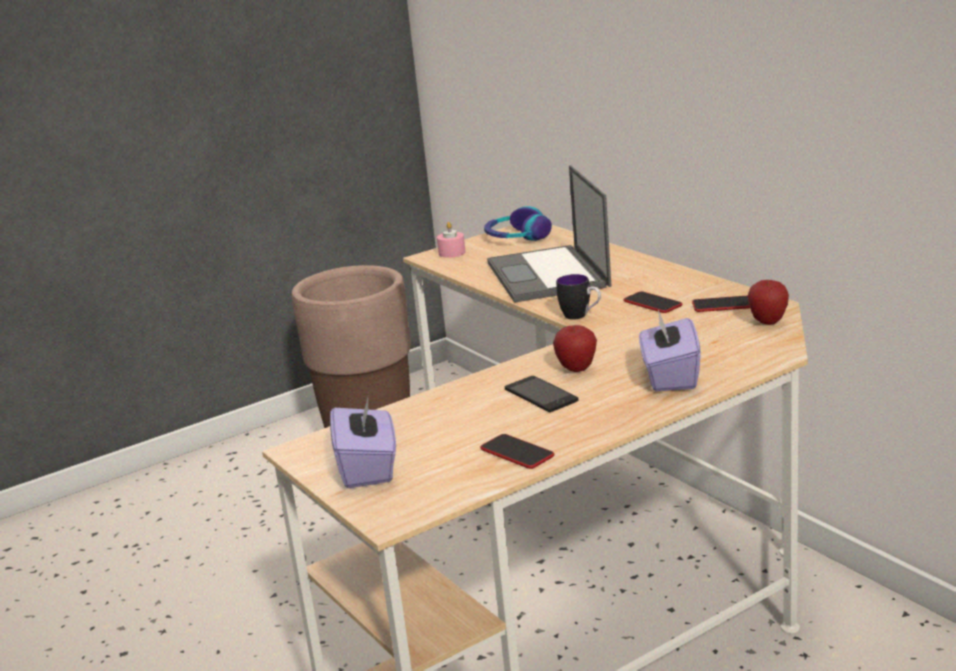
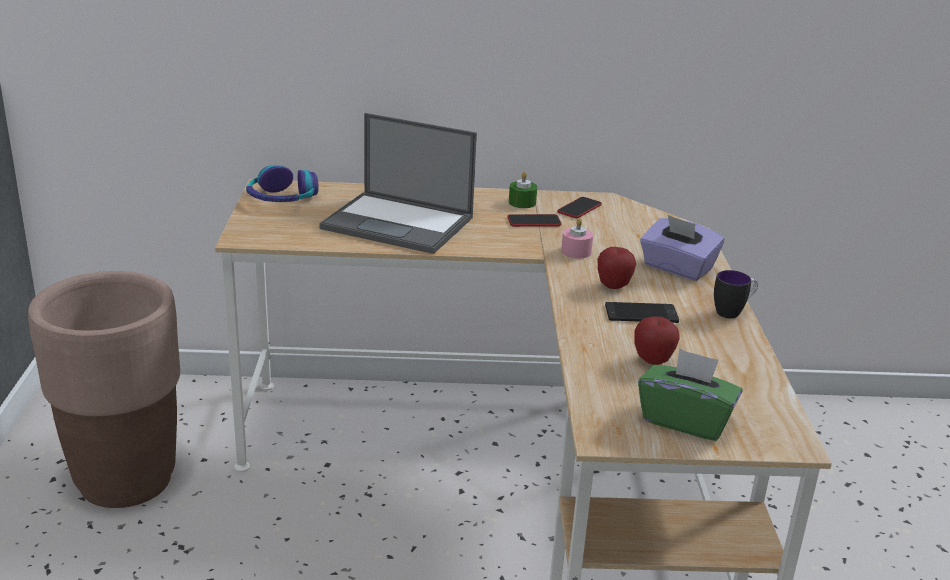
camera: 60 degrees left, 5 degrees up
purple tissue box [330,394,396,488] -> green tissue box [638,348,743,441]
pink candle [437,222,466,258] -> pink candle moved to [561,218,593,258]
phone [480,434,554,469] -> none
mug [556,274,601,320] -> mug moved to [714,270,758,319]
apple [747,280,789,325] -> apple moved to [634,316,680,365]
none -> green candle [509,172,537,208]

